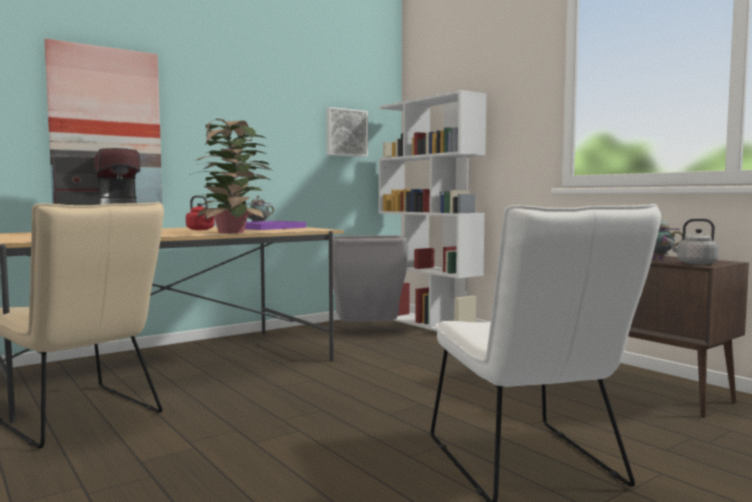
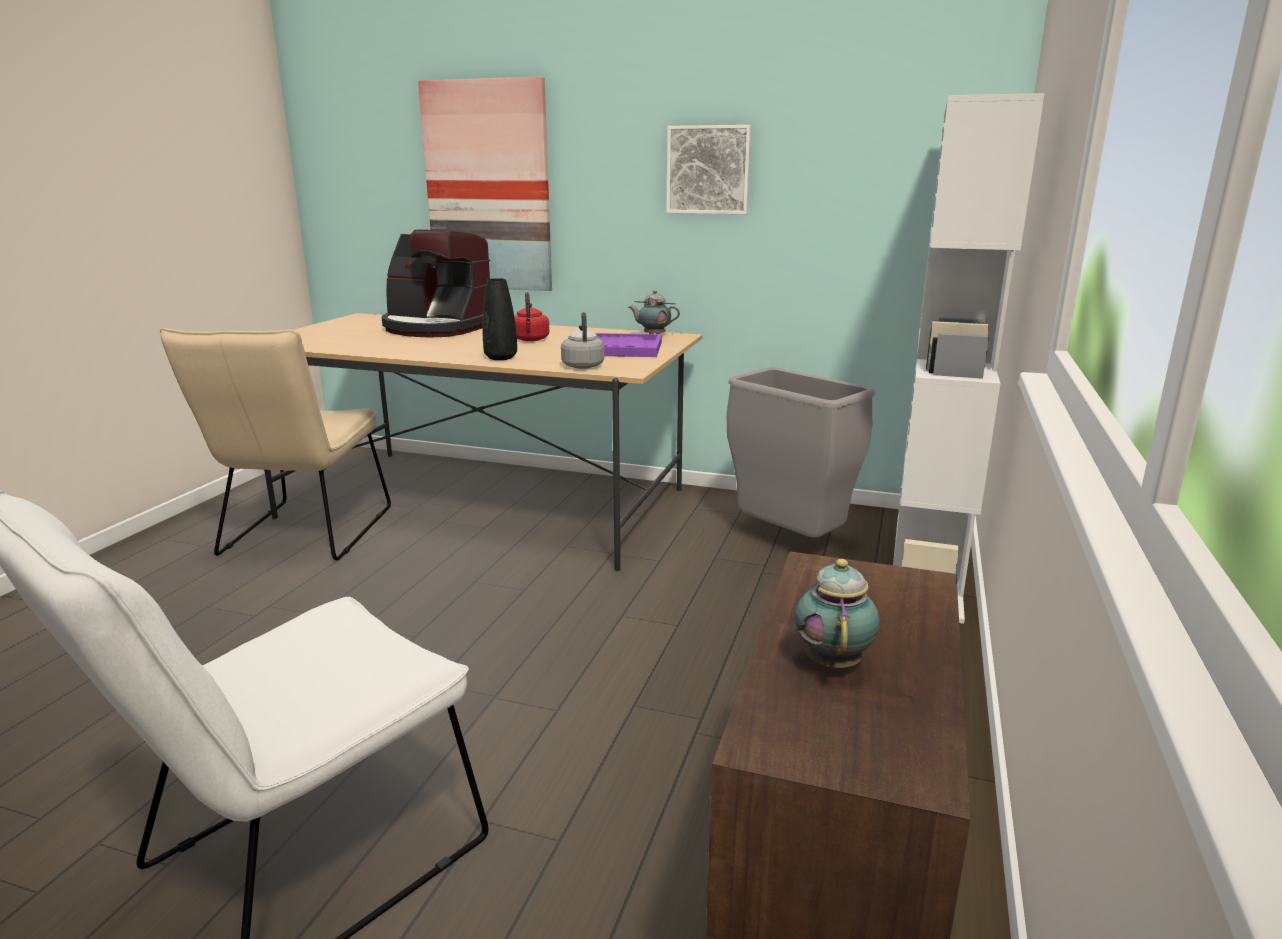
camera: 55 degrees right, 15 degrees up
potted plant [190,119,272,233] -> black vase [482,278,517,360]
picture [327,107,368,157] -> picture moved to [667,125,752,214]
grey kettle [667,218,719,265] -> grey kettle moved to [561,312,605,369]

